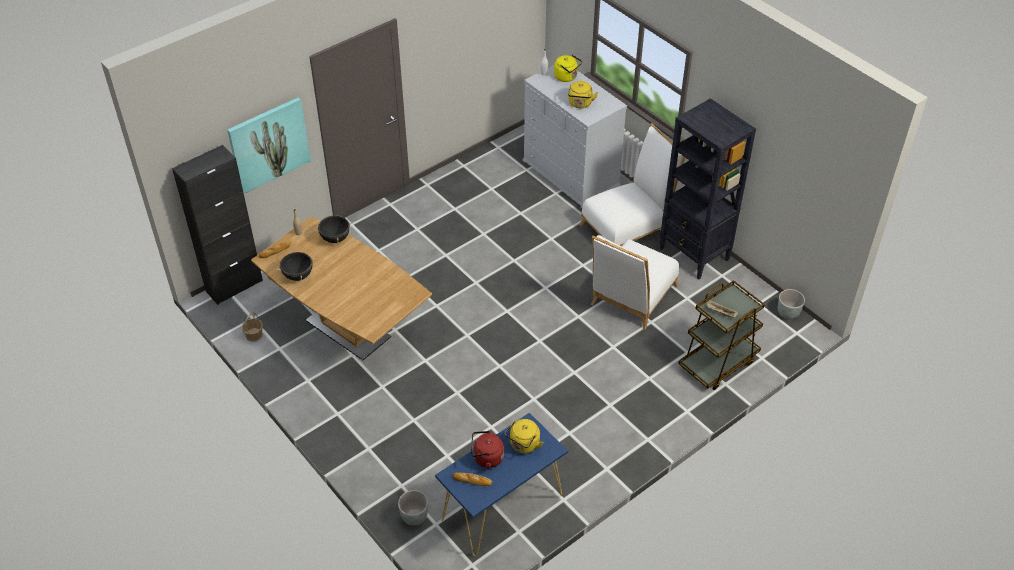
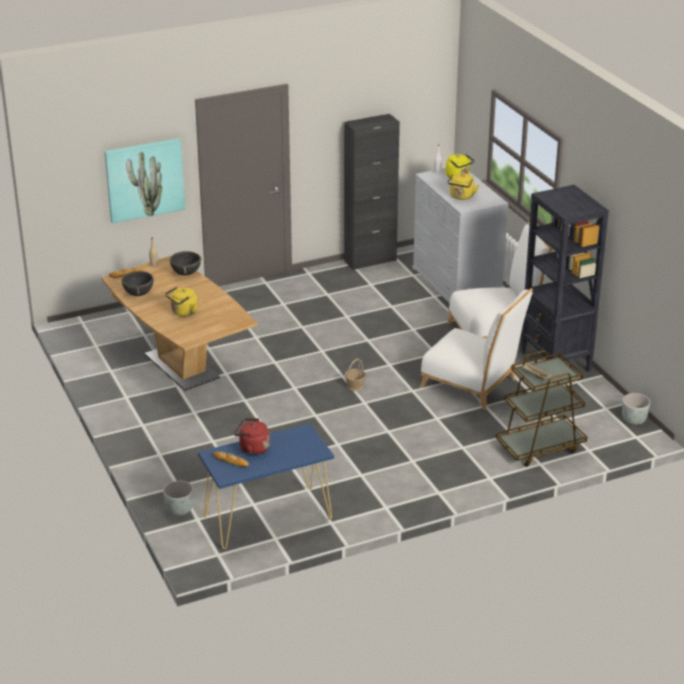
camera: 15 degrees right, 15 degrees down
black cabinet [172,145,263,305] -> black cabinet moved to [344,114,400,270]
basket [242,312,263,342] -> basket moved to [345,359,366,391]
yellow kettle [505,419,543,453] -> yellow kettle moved to [165,287,198,317]
white chair [591,235,679,329] -> white chair turned 105 degrees counterclockwise [419,288,533,410]

